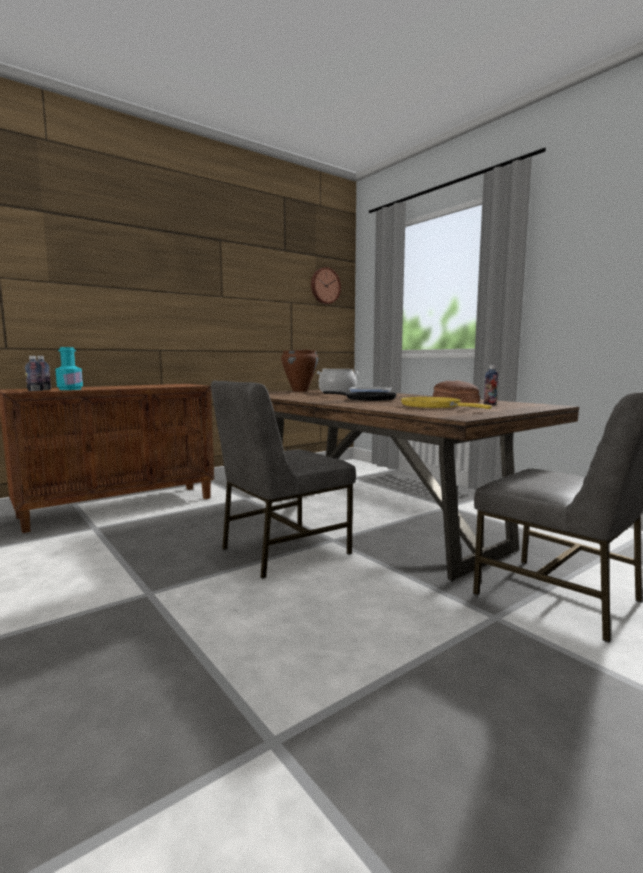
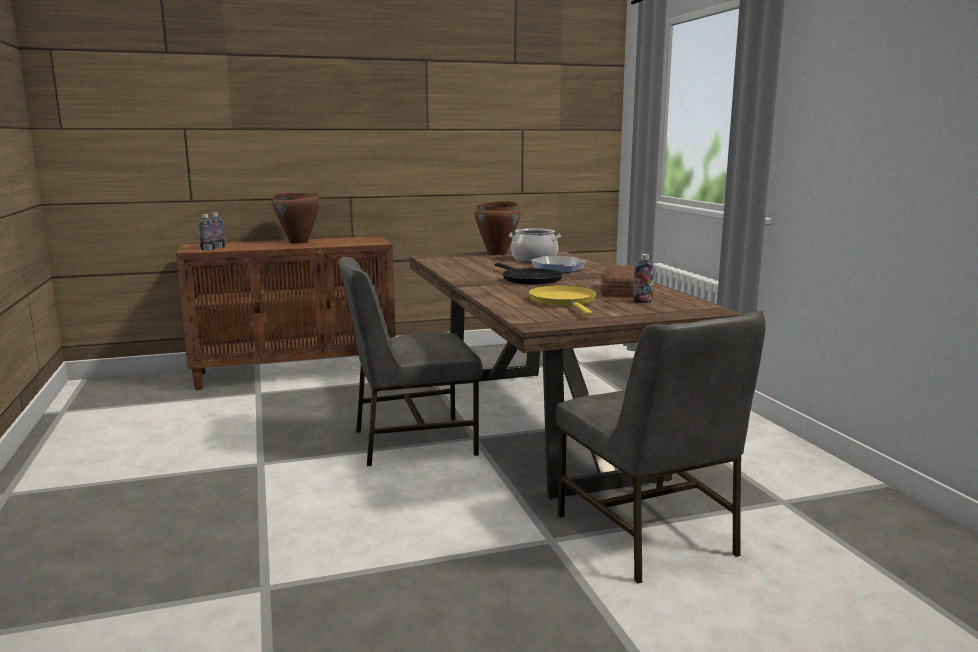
camera: 20 degrees right, 5 degrees up
turquoise bottle [55,347,83,390] -> none
wall clock [311,267,341,304] -> none
none -> brown cooking pot [272,193,320,244]

